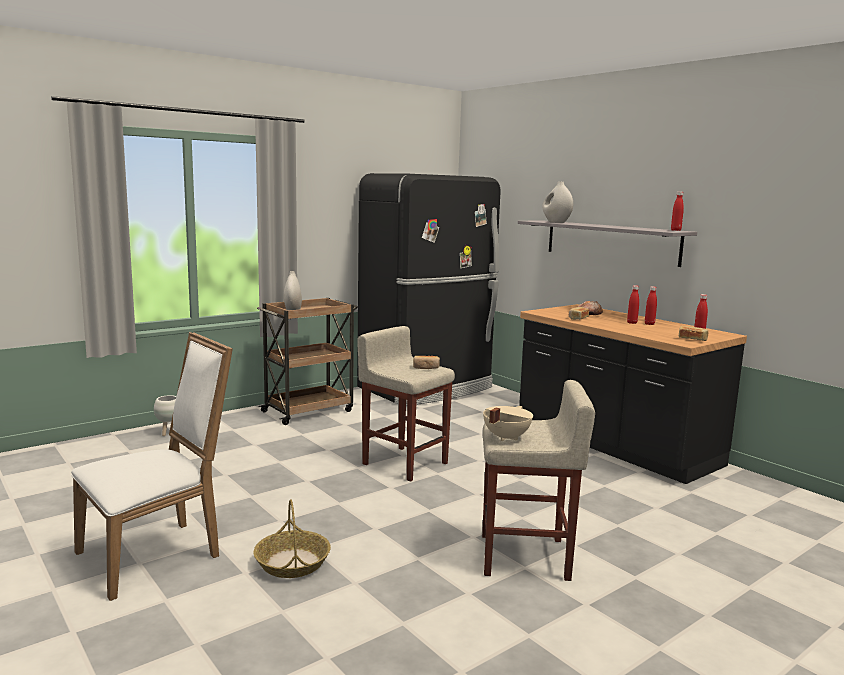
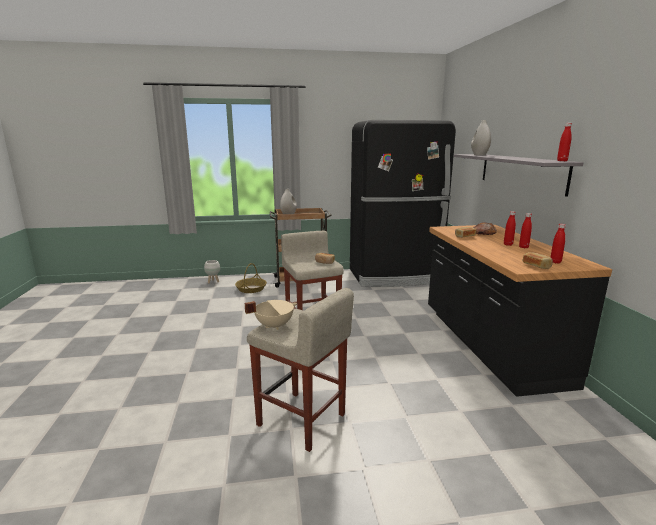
camera: 30 degrees right, 5 degrees up
white chair [71,332,233,601] -> none
basket [253,499,331,578] -> basket moved to [235,263,267,293]

